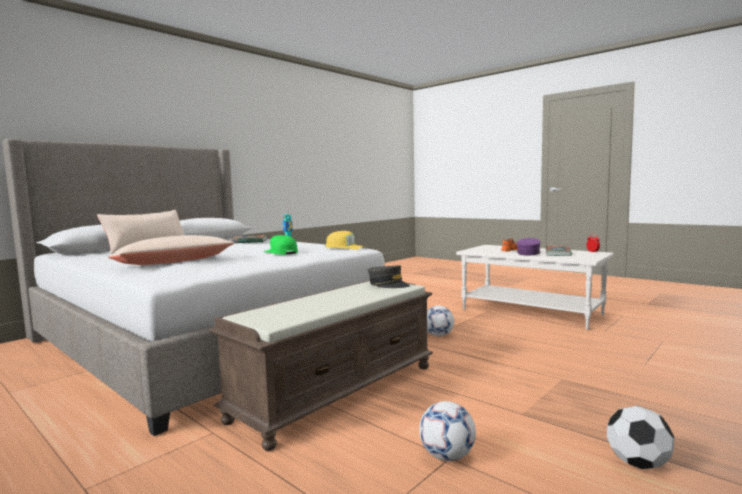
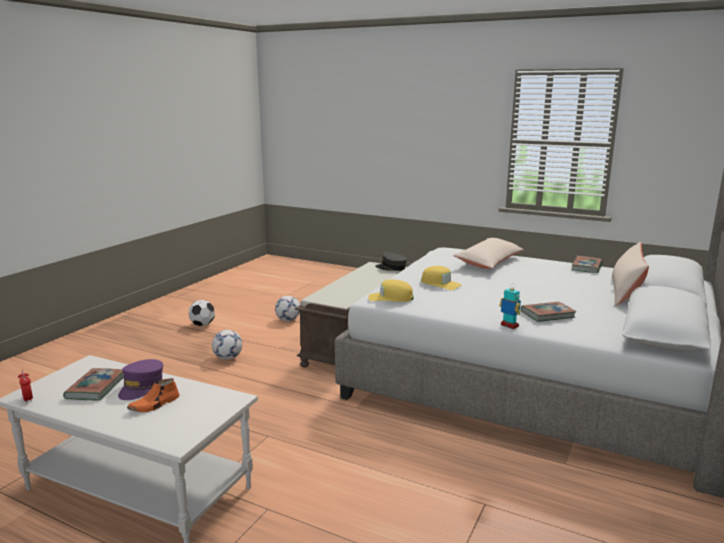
camera: 165 degrees right, 10 degrees up
green cap [264,235,298,255] -> yellow cap [421,266,462,290]
grey cap [368,265,410,288] -> grey cap moved to [375,252,407,271]
football [427,306,454,336] -> football moved to [212,330,242,360]
none -> book [572,256,603,273]

